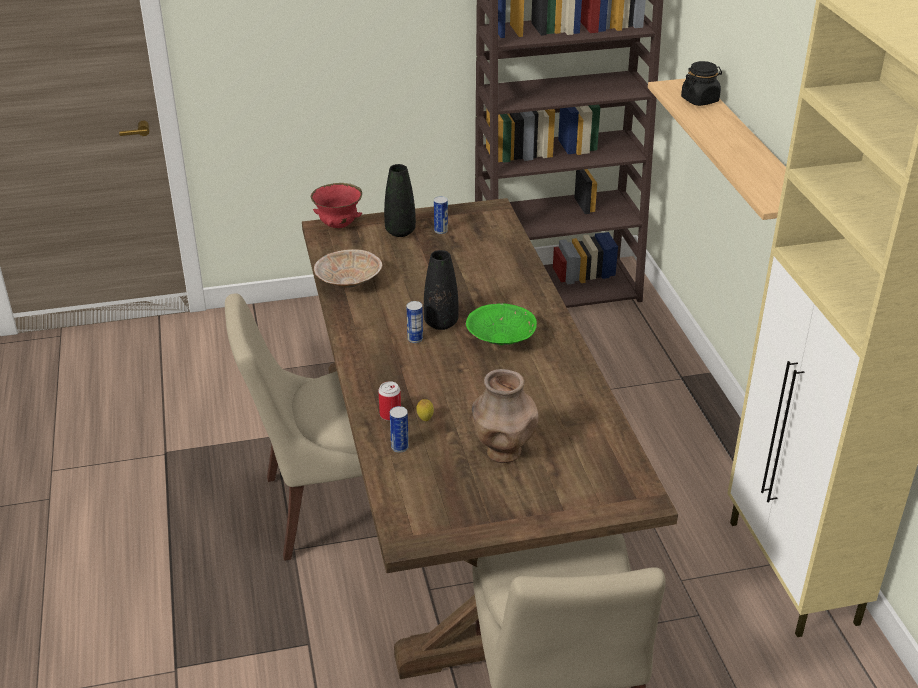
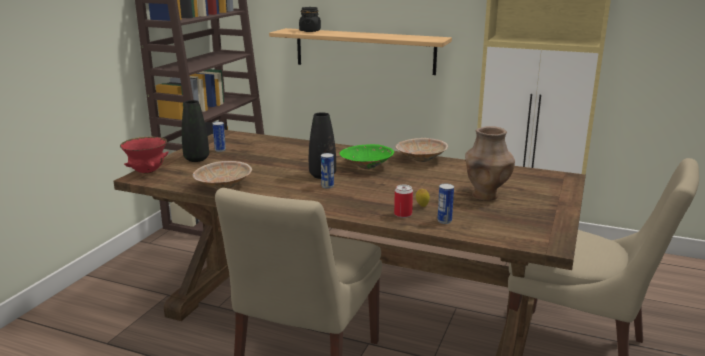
camera: 55 degrees left, 15 degrees down
none -> beige bowl [395,138,448,162]

